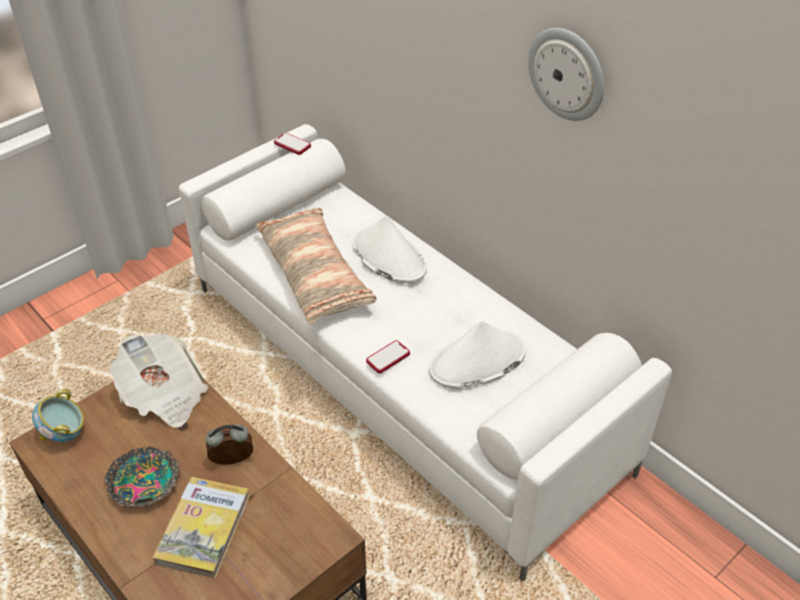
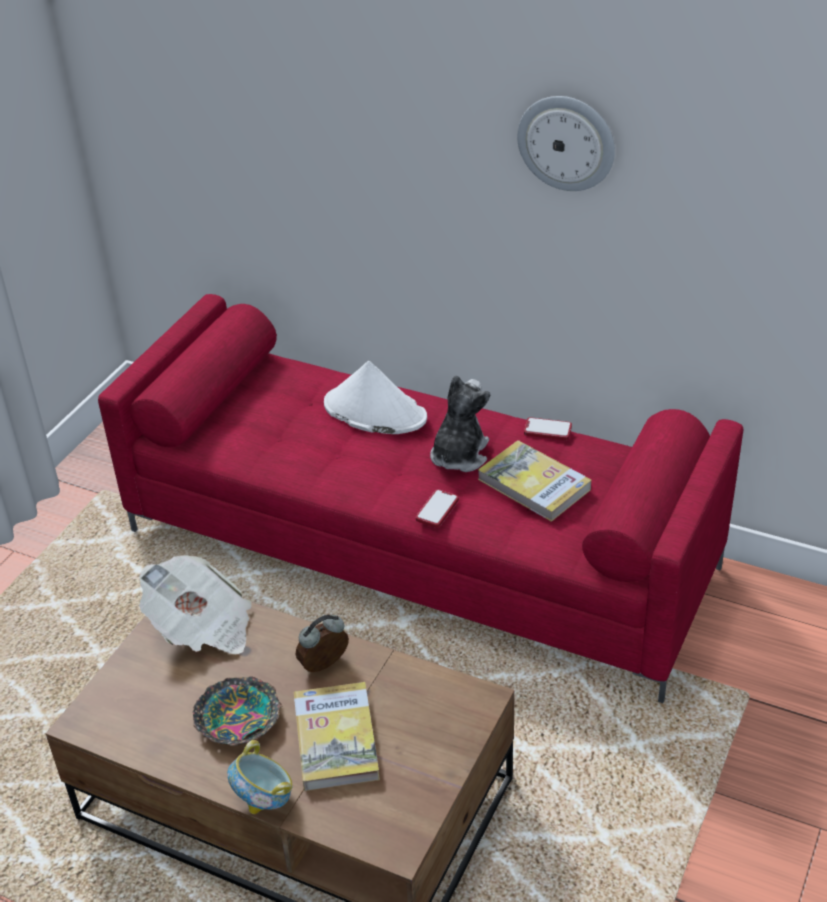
camera: 20 degrees left, 5 degrees down
bowl [32,388,84,442] -> bowl moved to [227,740,293,814]
white sofa [179,124,672,582] -> red sofa [98,294,743,703]
pillow [255,208,377,325] -> none
phone [274,133,311,155] -> phone moved to [524,417,572,440]
white hat [429,321,527,389] -> book [478,440,591,522]
none -> plush toy [430,375,490,472]

